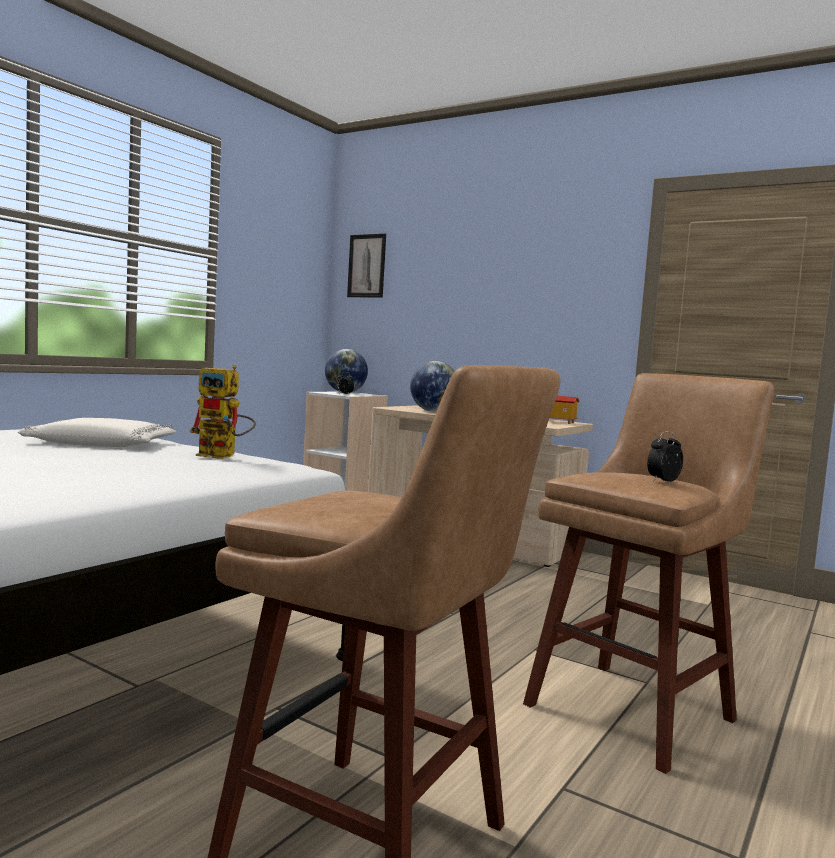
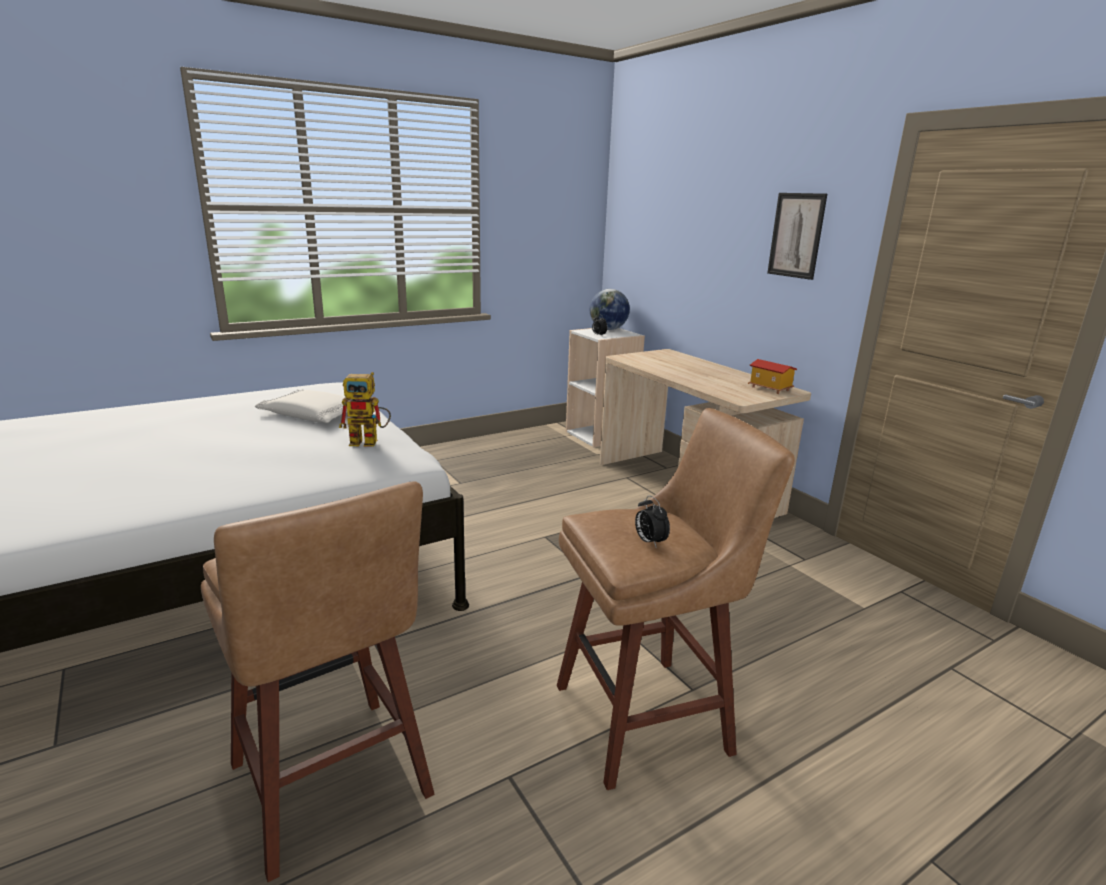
camera: 25 degrees right, 15 degrees up
toy robot [190,365,256,459] -> toy robot turned 45 degrees counterclockwise [339,372,391,447]
picture [347,233,386,298] -> picture moved to [767,193,827,280]
globe [410,361,455,412] -> none
alarm clock [647,431,683,482] -> alarm clock turned 105 degrees counterclockwise [635,495,670,547]

